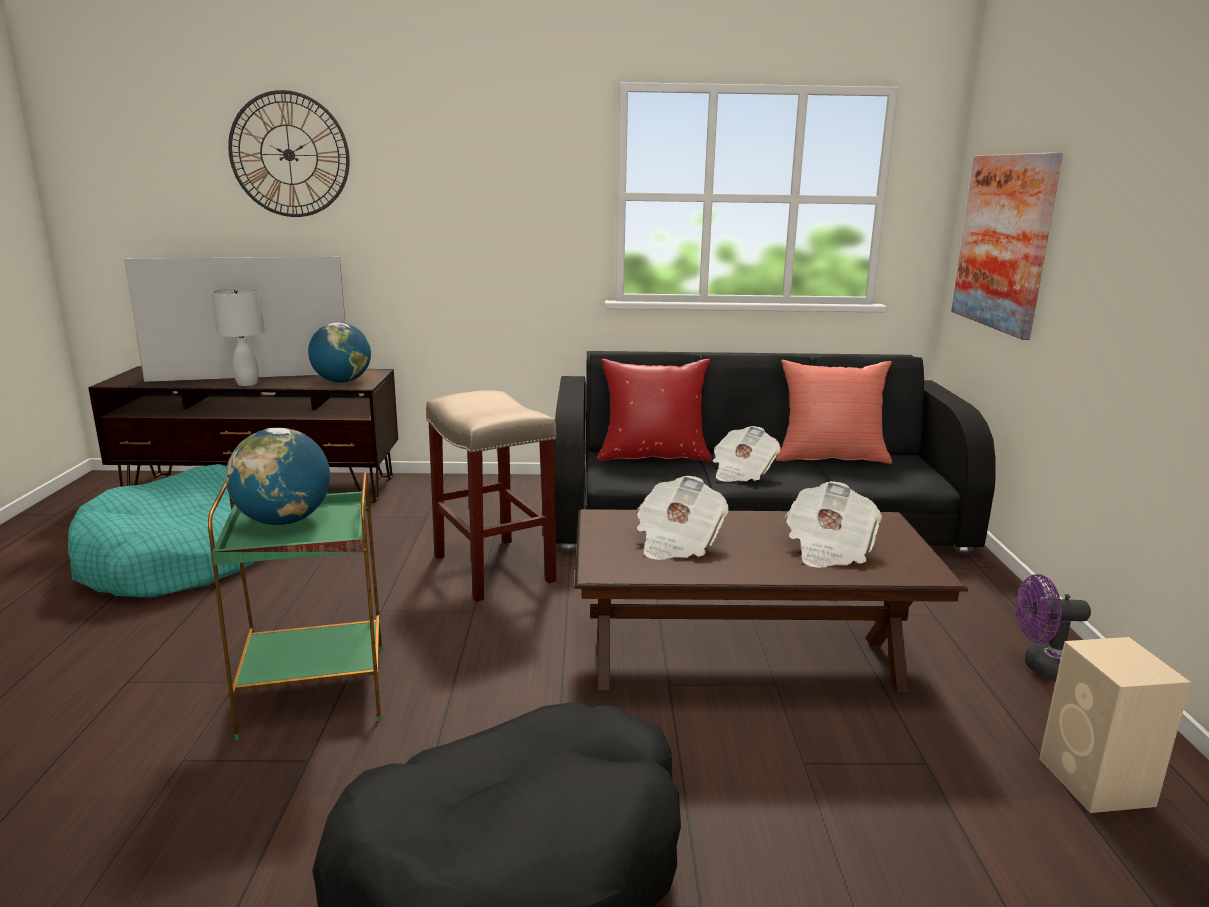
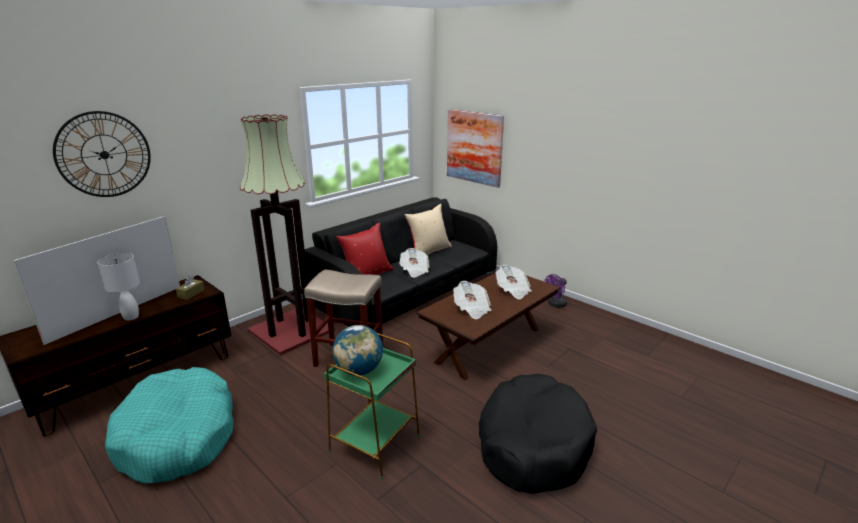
camera: 45 degrees left, 5 degrees up
globe [308,322,371,383] -> brown tissue box [176,276,205,300]
red pillow [776,360,892,464] -> beige pillow [405,204,452,255]
beige speaker [1039,637,1191,813] -> none
none -> floor lamp [240,114,335,356]

